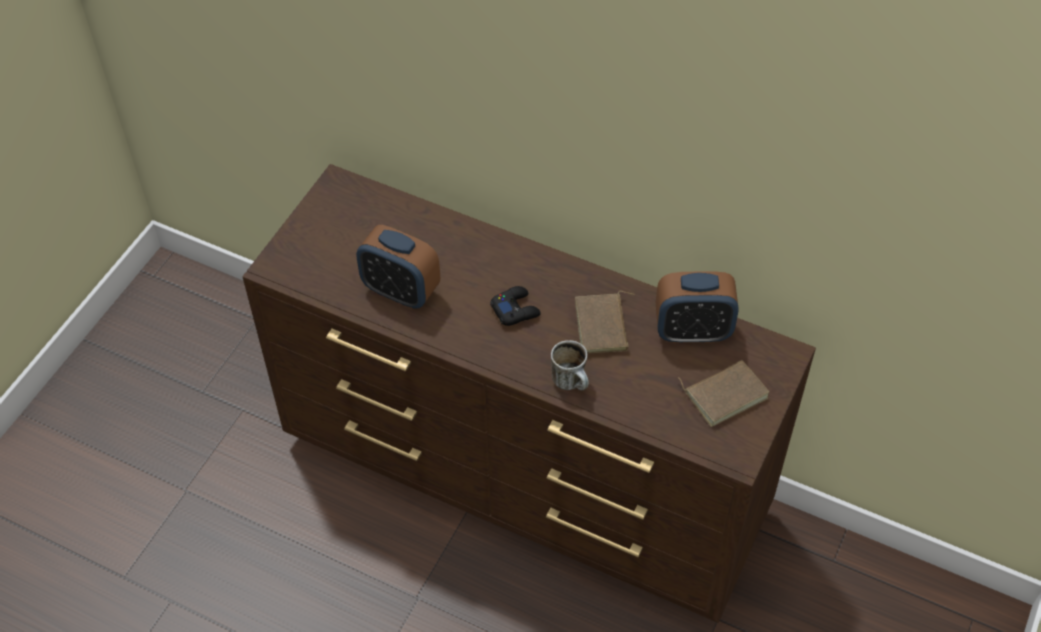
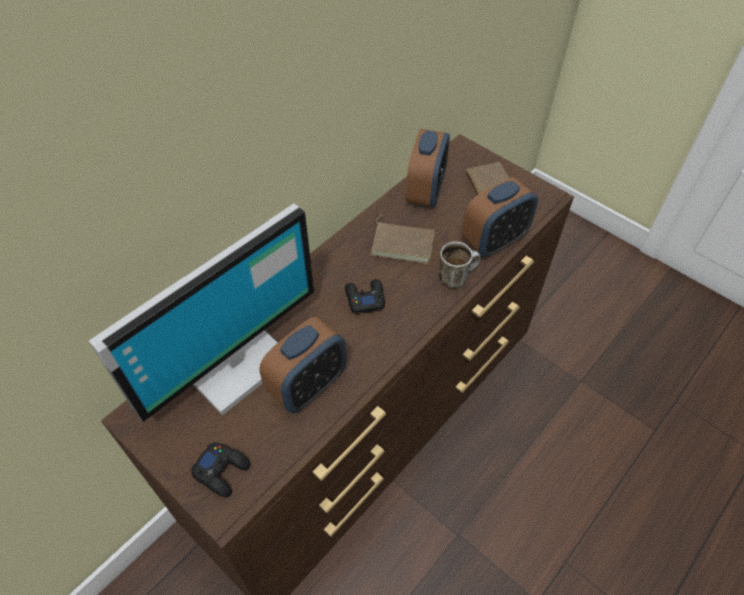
camera: 75 degrees left, 0 degrees up
none -> monitor [89,203,314,422]
none -> black game controller [190,442,250,497]
none -> alarm clock [462,177,538,257]

